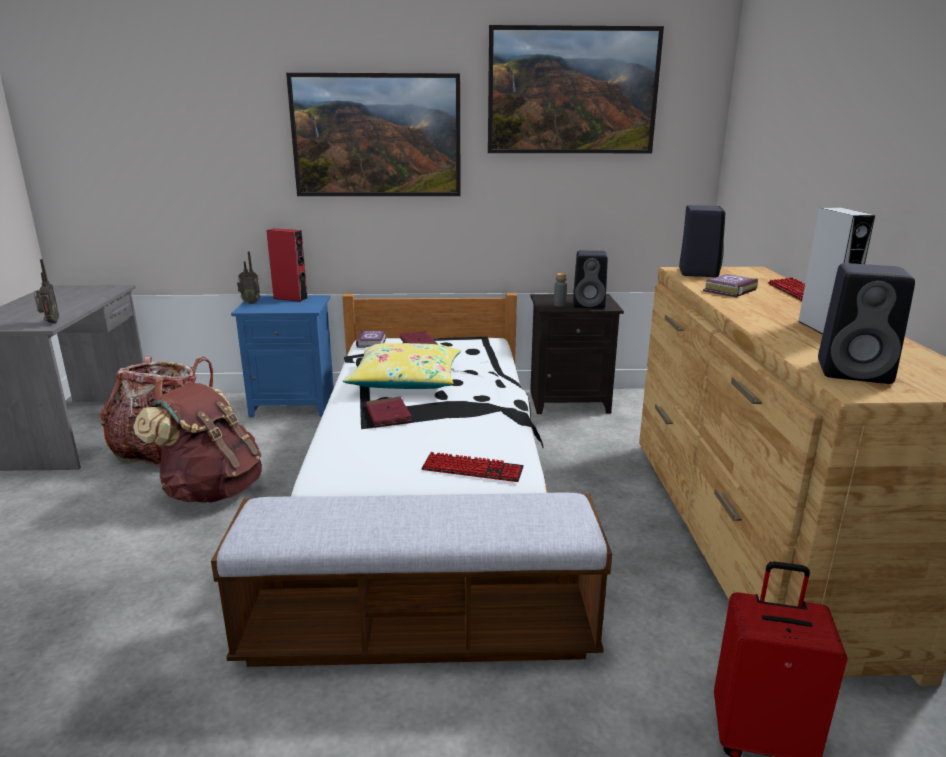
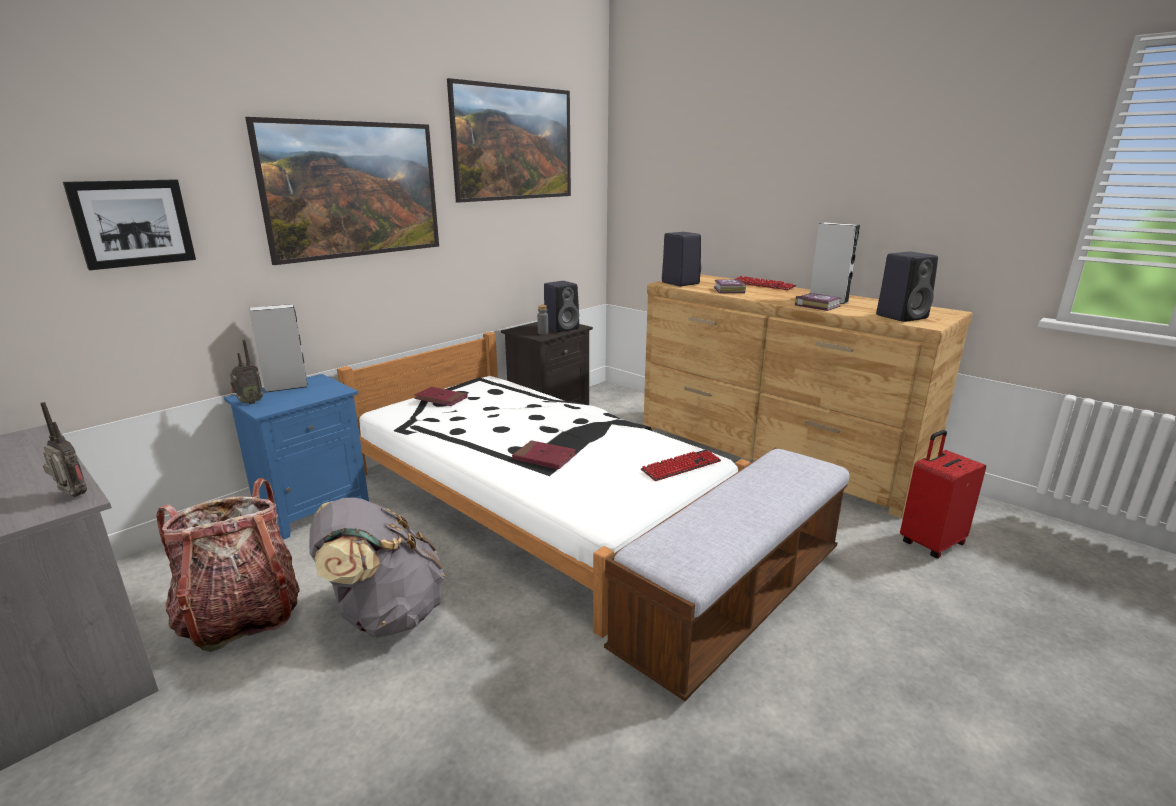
camera: 45 degrees left, 0 degrees up
brown backpack [133,383,262,503] -> grey backpack [309,497,445,638]
red speaker [266,228,308,302] -> grey speaker [249,304,308,393]
yellow pillow [343,343,461,389] -> none
book [356,330,386,348] -> book moved to [795,293,842,311]
none -> picture [63,179,196,270]

